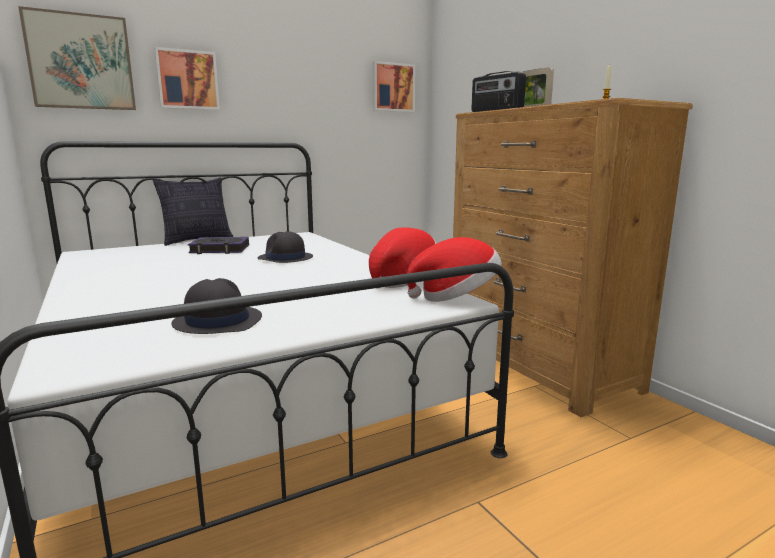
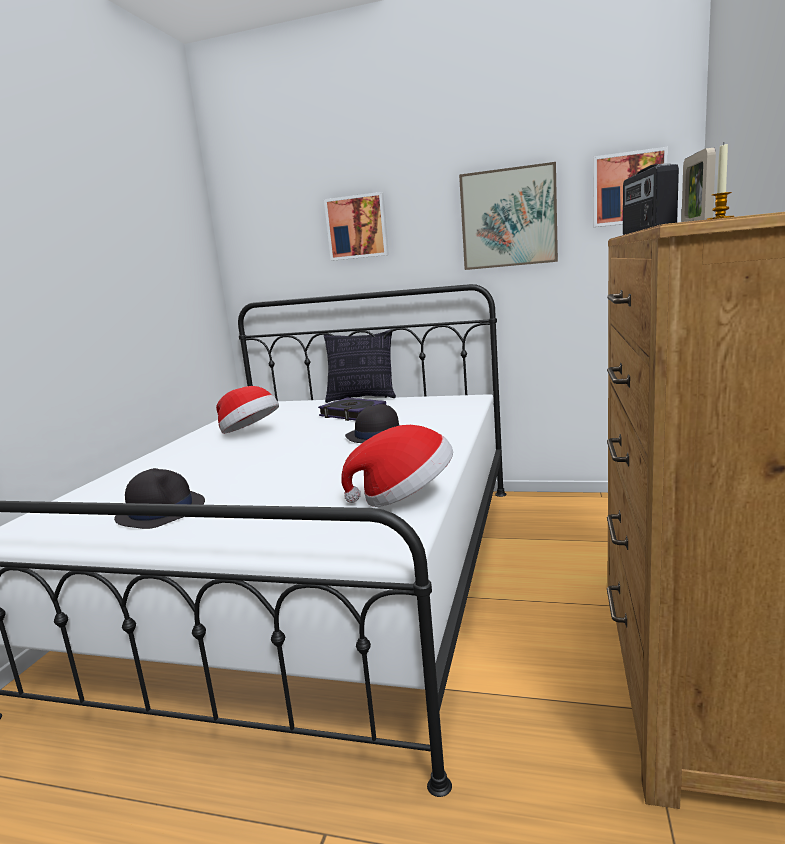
camera: 45 degrees right, 0 degrees up
picture [18,6,136,110] -> picture moved to [459,162,558,270]
hat [407,237,502,302] -> hat moved to [216,386,279,434]

